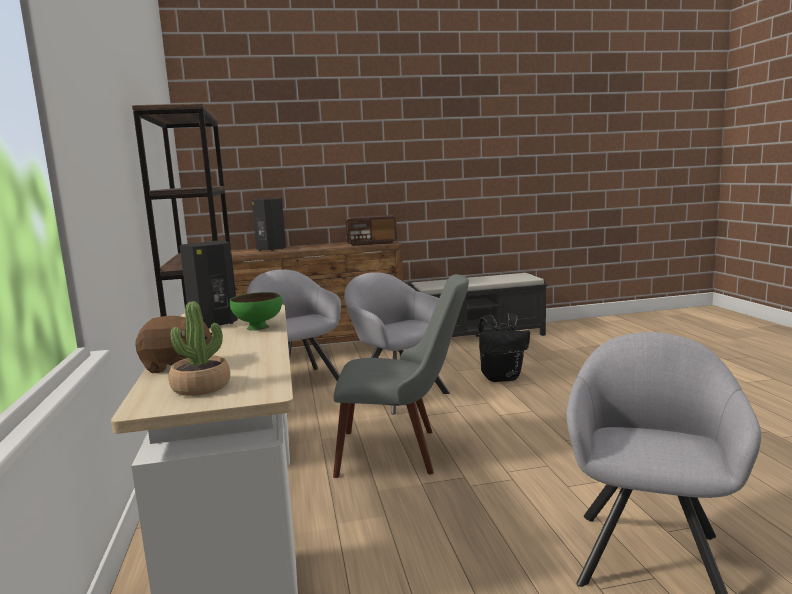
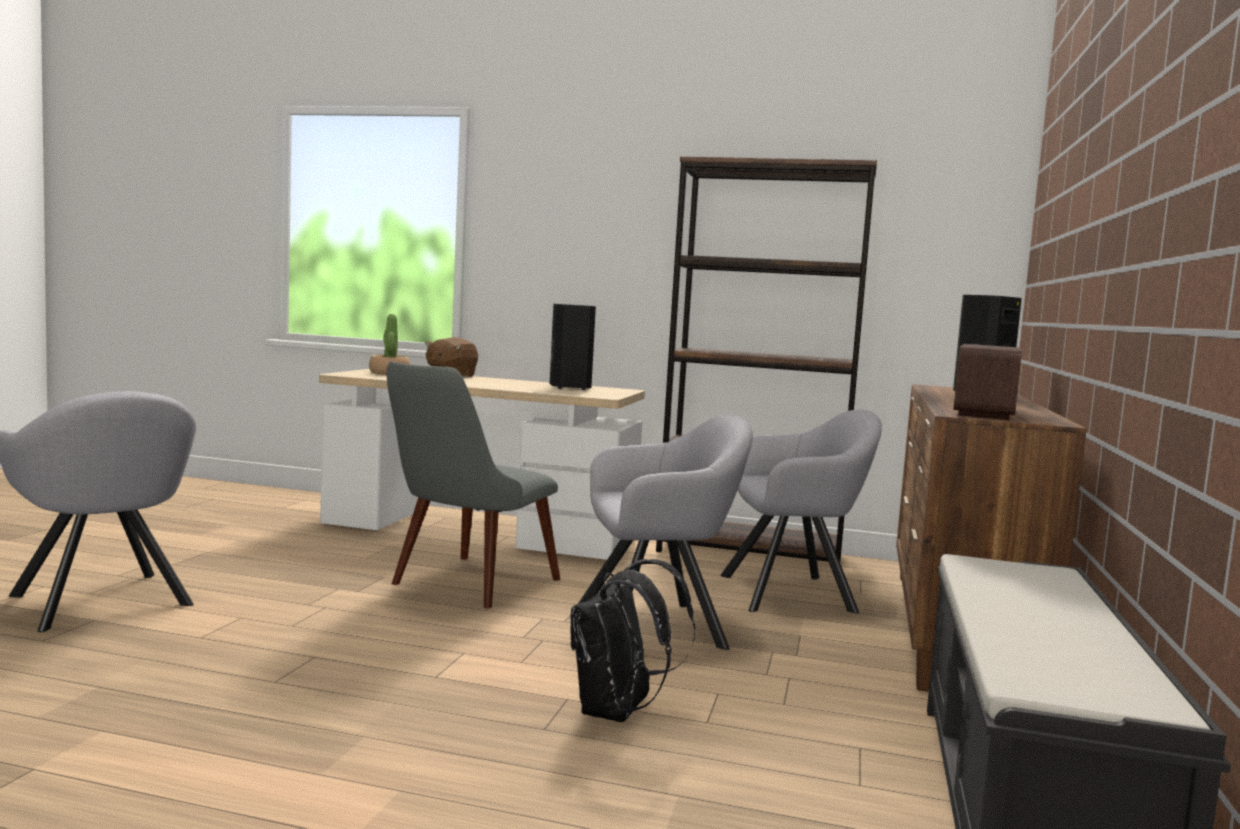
camera: 115 degrees right, 5 degrees down
green bowl [230,292,282,331] -> none

